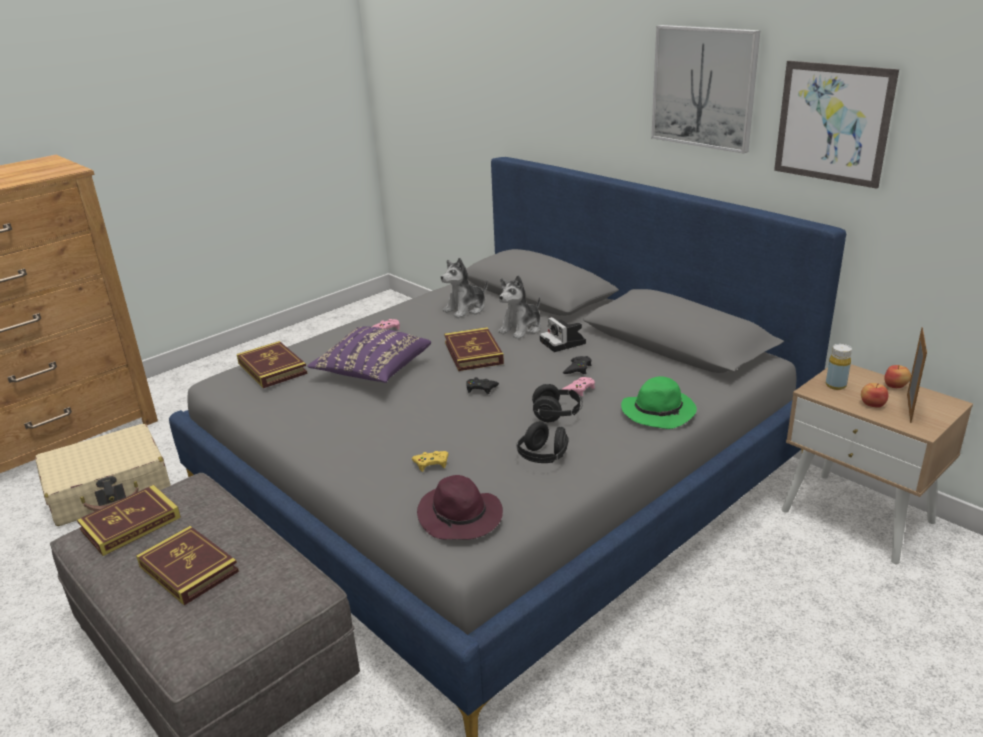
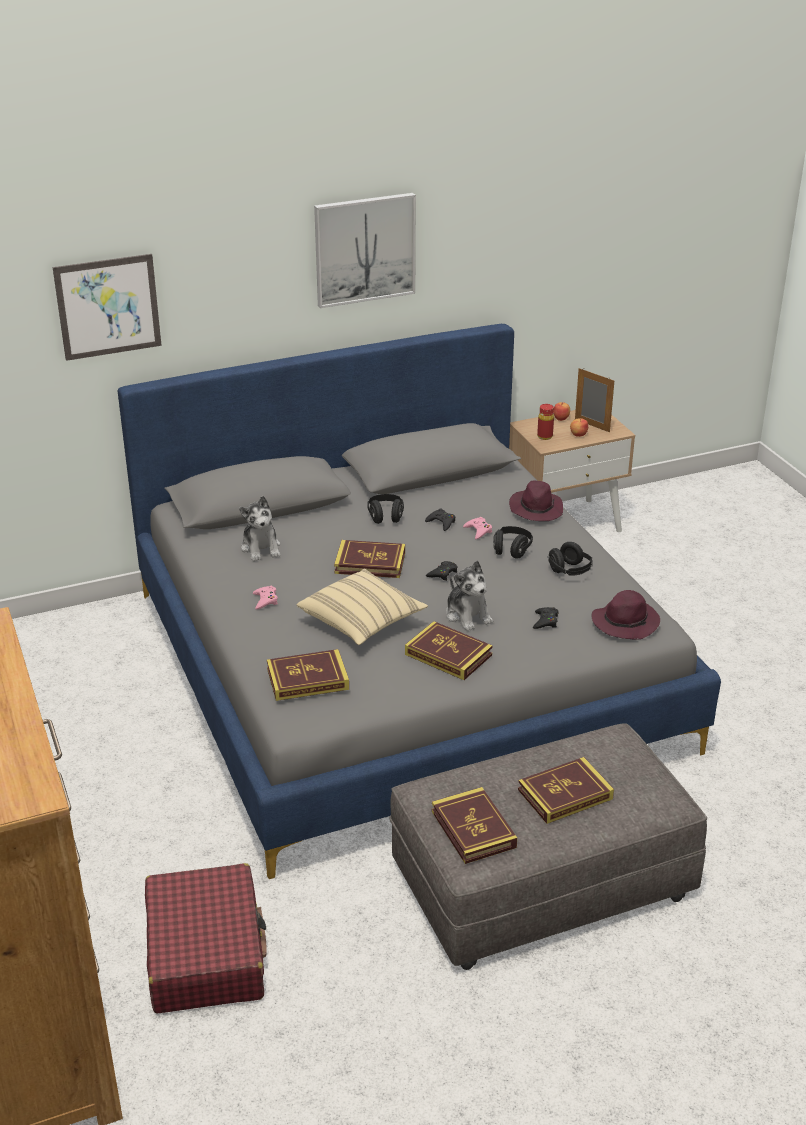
camera: 70 degrees left, 5 degrees up
beige suitcase [35,424,171,526] -> red suitcase [145,863,267,1013]
purple pillow [307,327,431,383] -> beige pillow [297,569,428,645]
yellow game controller [412,451,448,472] -> black game controller [533,607,558,629]
plush toy [498,275,541,339] -> plush toy moved to [446,561,493,631]
camera [540,317,586,352] -> black headphones [367,494,404,524]
green hat [621,376,697,429] -> purple hat [509,481,563,521]
picture [774,61,899,189] -> picture moved to [53,254,162,361]
yellow bottle [826,344,852,390] -> red bottle [537,404,554,440]
none -> book [405,621,493,680]

